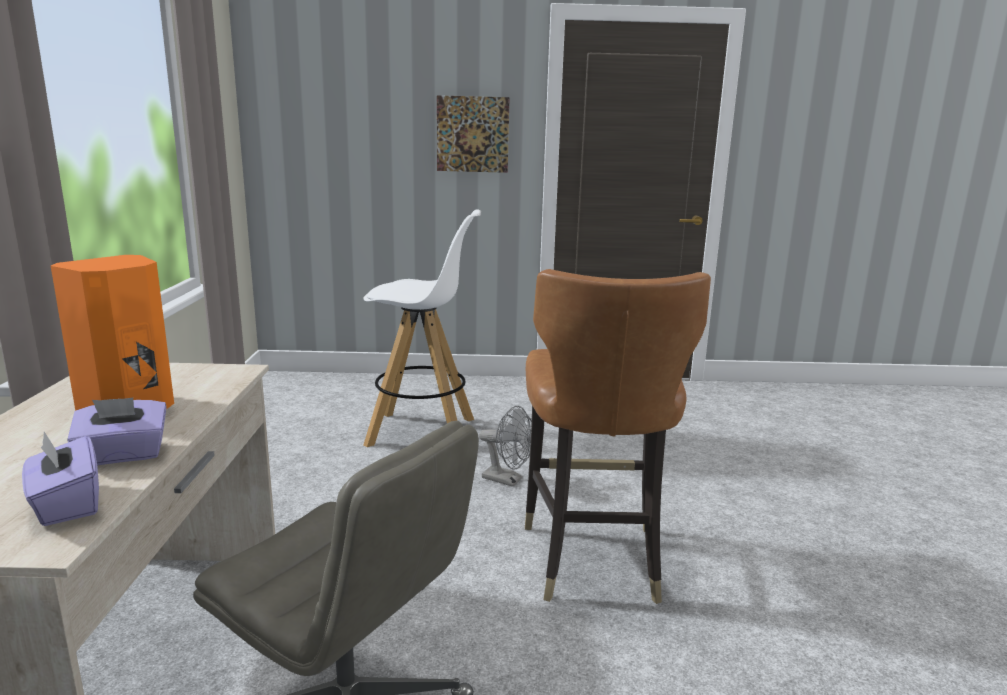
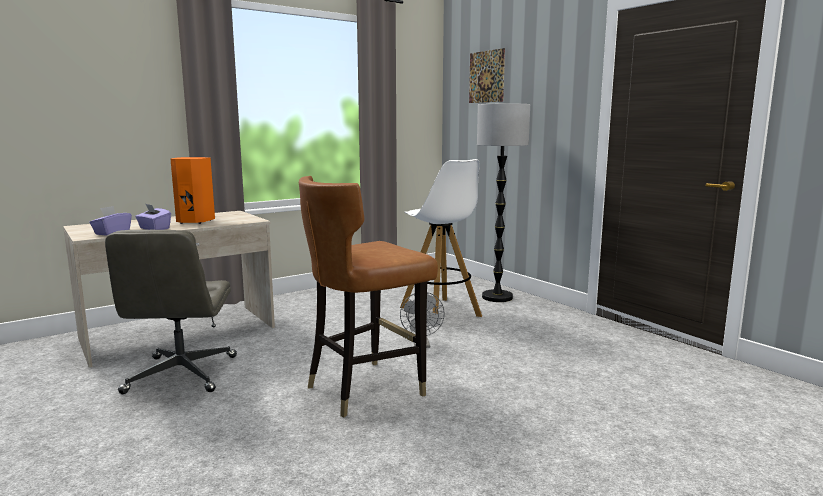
camera: 55 degrees right, 5 degrees down
picture [437,95,510,173] -> picture moved to [469,48,505,103]
none -> floor lamp [477,104,530,302]

